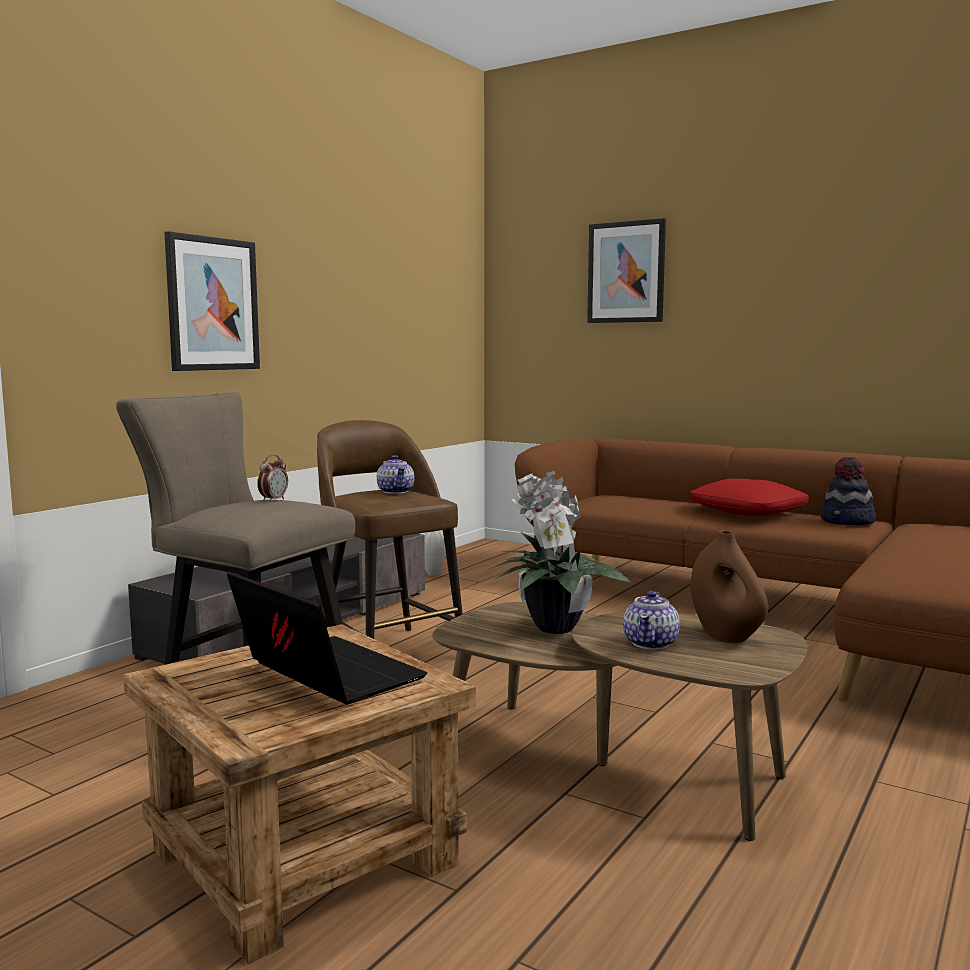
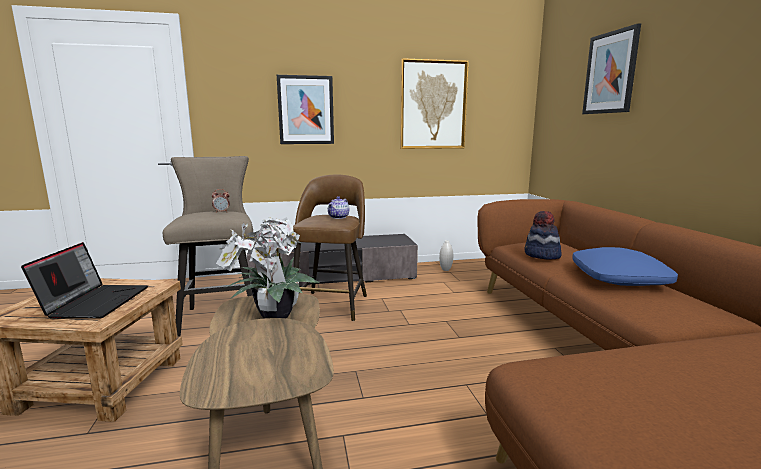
camera: 45 degrees right, 5 degrees up
teapot [623,591,680,650] -> none
red pillow [691,478,809,516] -> blue pillow [572,247,678,286]
brown vase [691,530,768,643] -> none
hat [821,457,876,525] -> hat moved to [524,211,562,259]
none -> picture [400,58,469,149]

